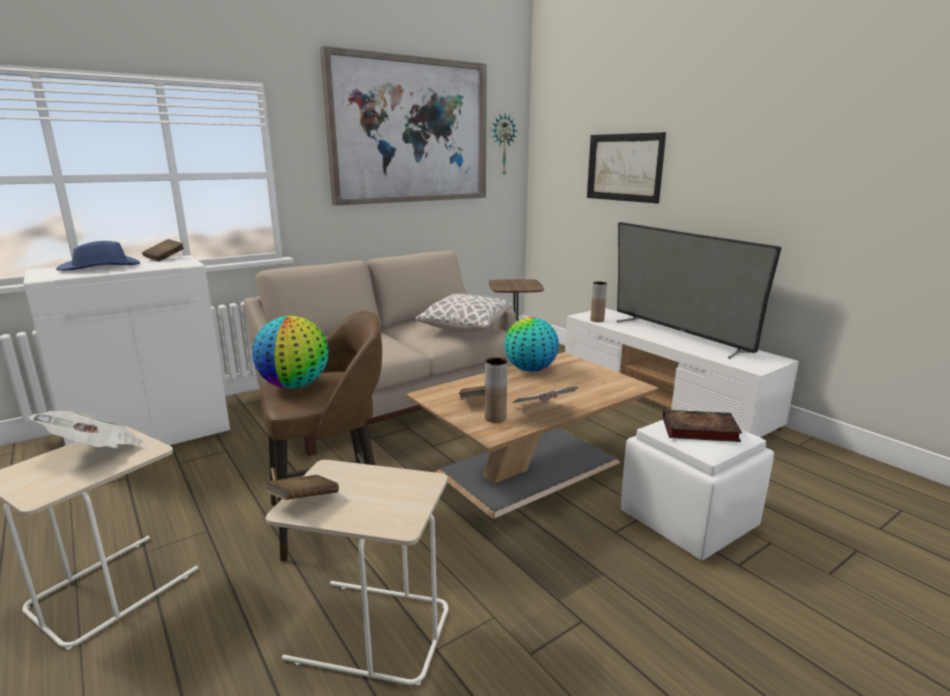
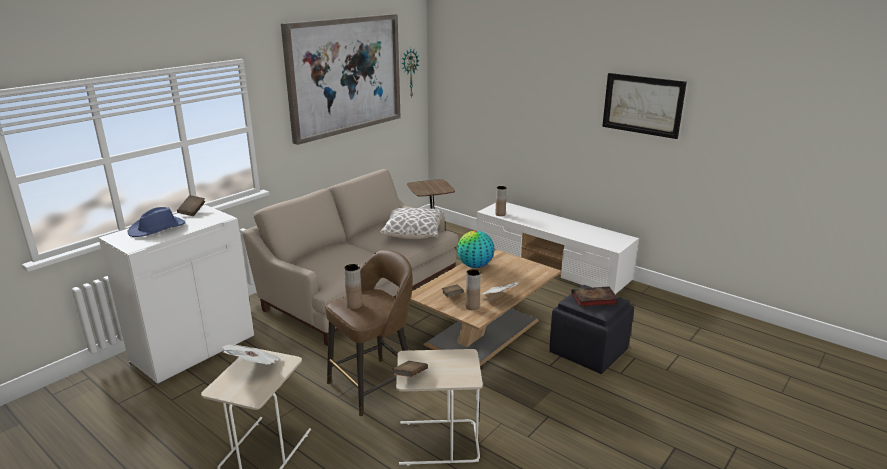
camera: 15 degrees left, 5 degrees up
globe [252,316,329,388] -> brown vase [344,264,362,309]
picture [587,132,666,203] -> picture moved to [602,73,687,139]
television [617,222,781,359] -> none
white ottoman [621,409,774,561] -> black ottoman [549,285,634,374]

